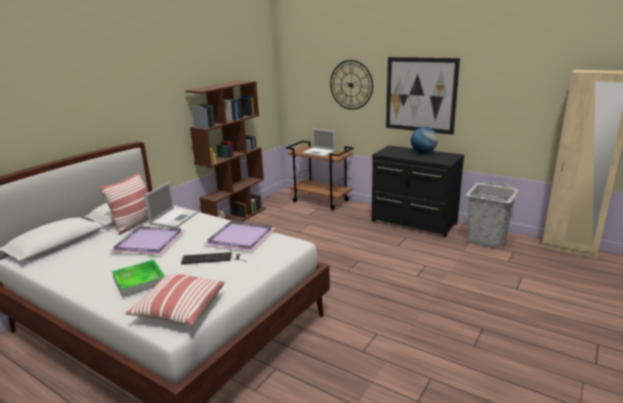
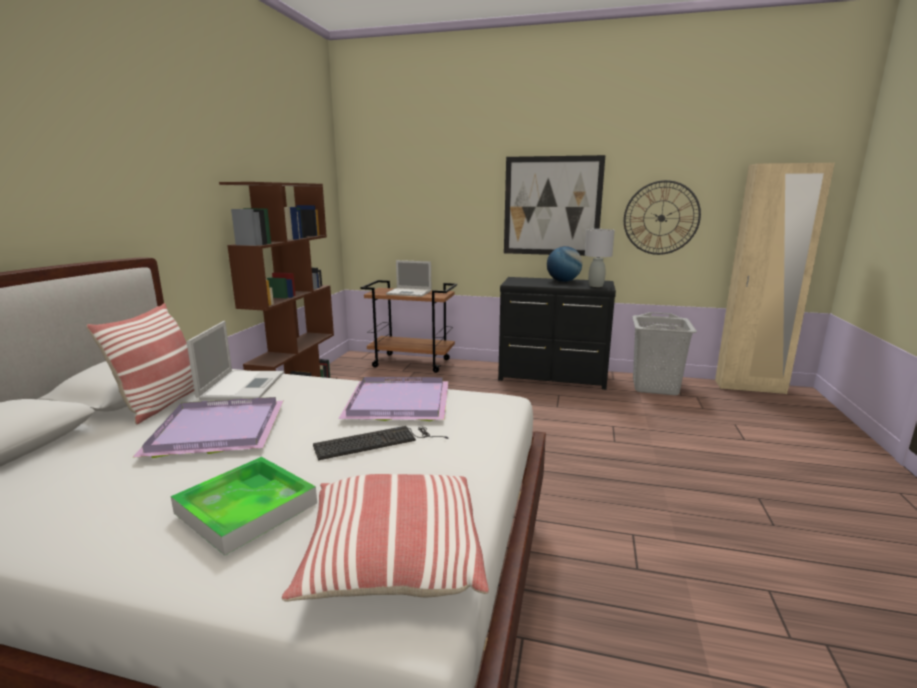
camera: 20 degrees left, 5 degrees down
wall clock [330,60,373,110] -> wall clock moved to [624,180,701,255]
none -> grey table lamp [585,229,615,287]

